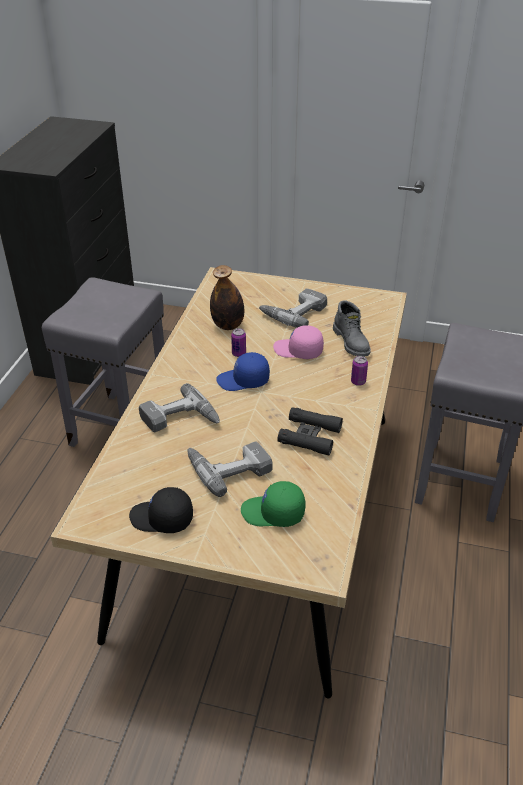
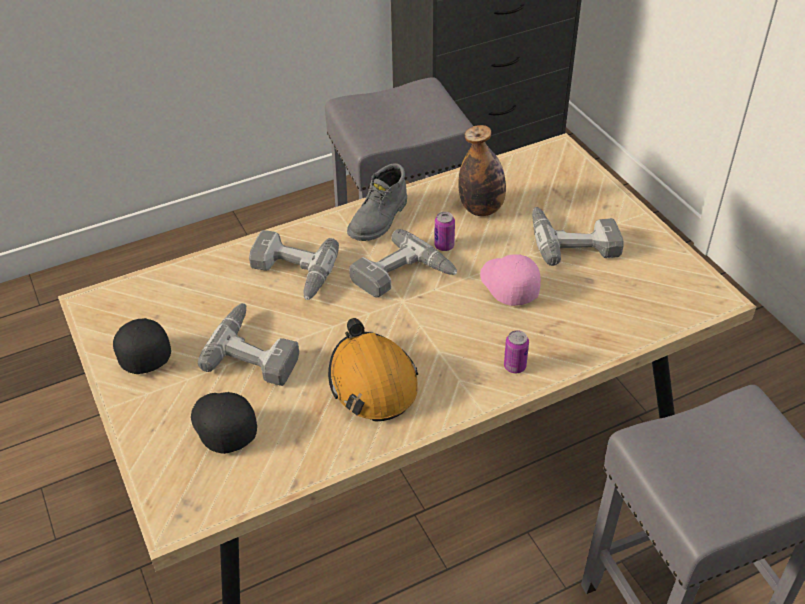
camera: 50 degrees right, 5 degrees up
blue cap [216,352,270,391] -> power drill [349,229,457,298]
green cap [241,481,306,527] -> black cap [191,392,257,454]
black binoculars [277,407,343,456] -> orange hard hat [328,318,418,421]
grey boot [333,300,371,357] -> grey boot moved to [347,163,407,241]

